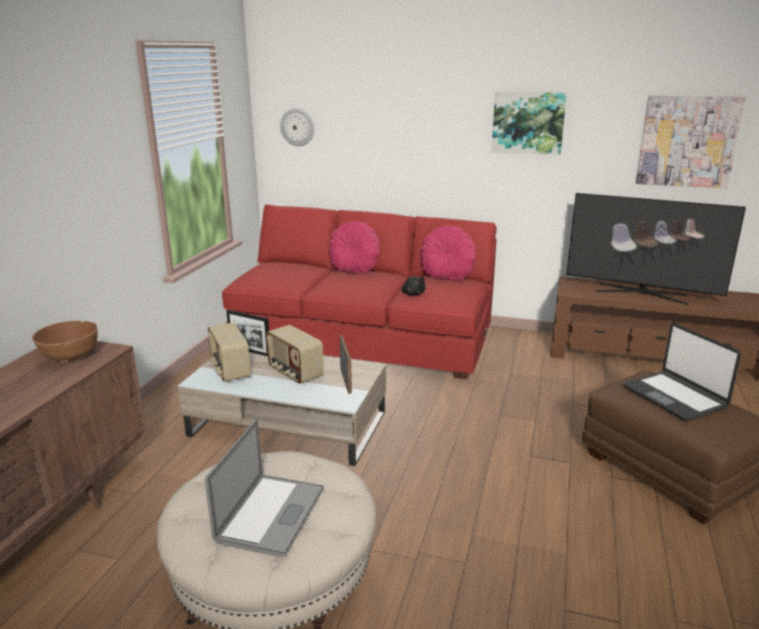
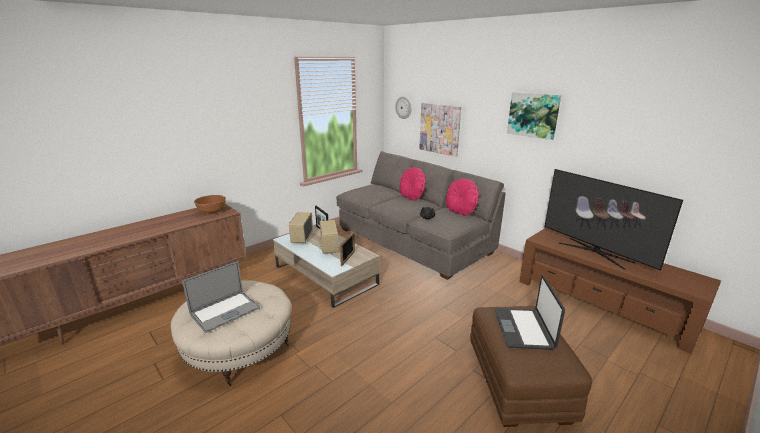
camera: 30 degrees right, 0 degrees up
red sofa [222,204,497,379] -> grey sofa [336,151,506,280]
picture [636,96,746,188] -> picture moved to [419,103,461,157]

